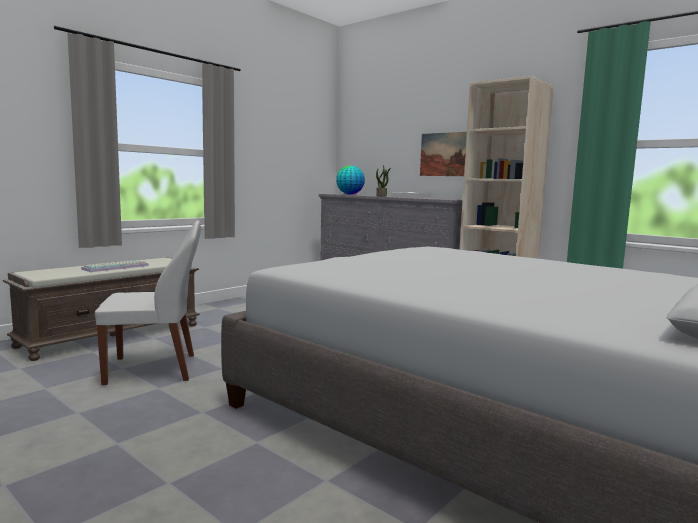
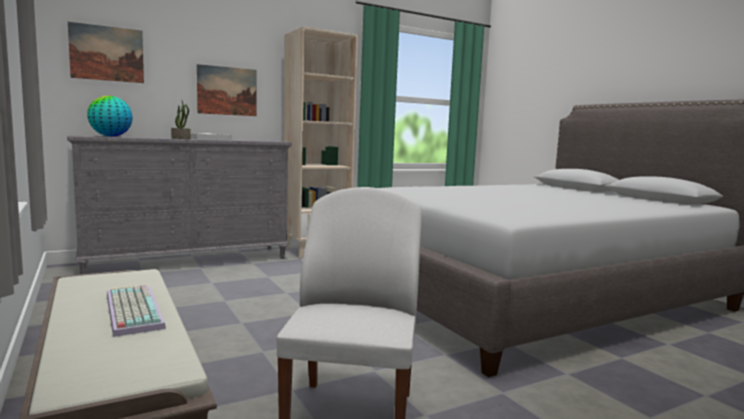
camera: 70 degrees left, 0 degrees up
none -> picture [68,22,144,83]

